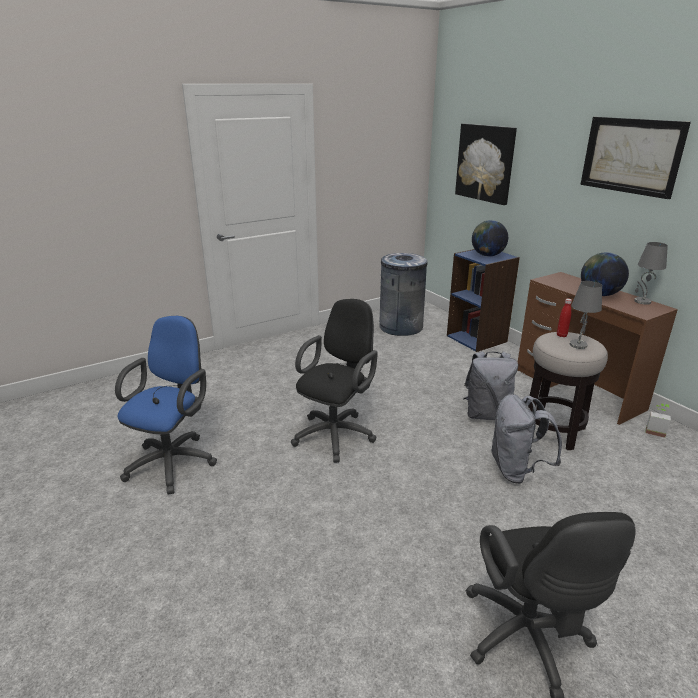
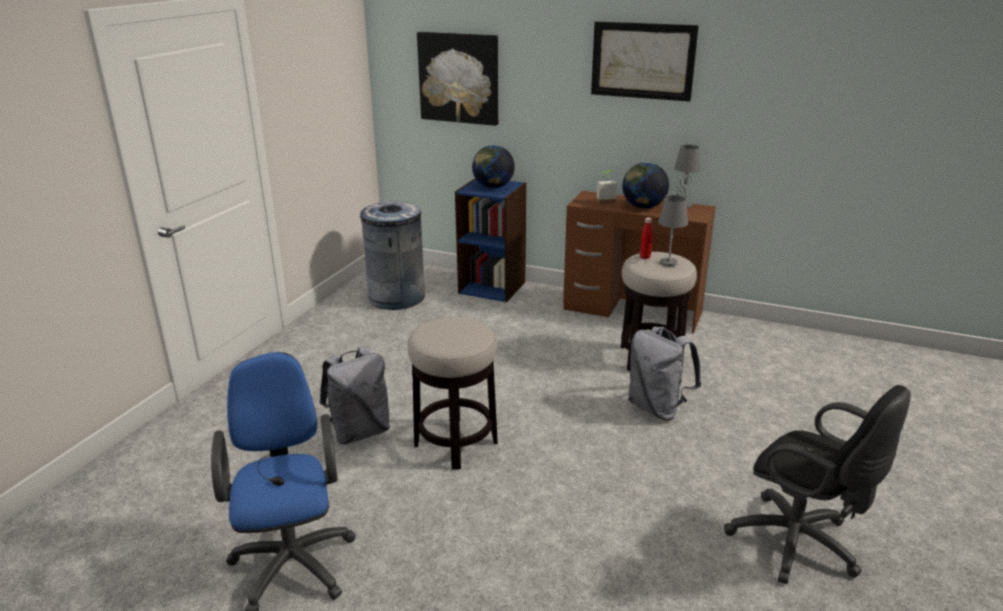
camera: 35 degrees left, 0 degrees up
black office chair [291,299,378,463] -> stool [408,317,498,470]
grey backpack [463,351,518,420] -> grey backpack moved to [320,347,390,444]
potted plant [646,404,671,438] -> potted plant moved to [597,170,617,204]

